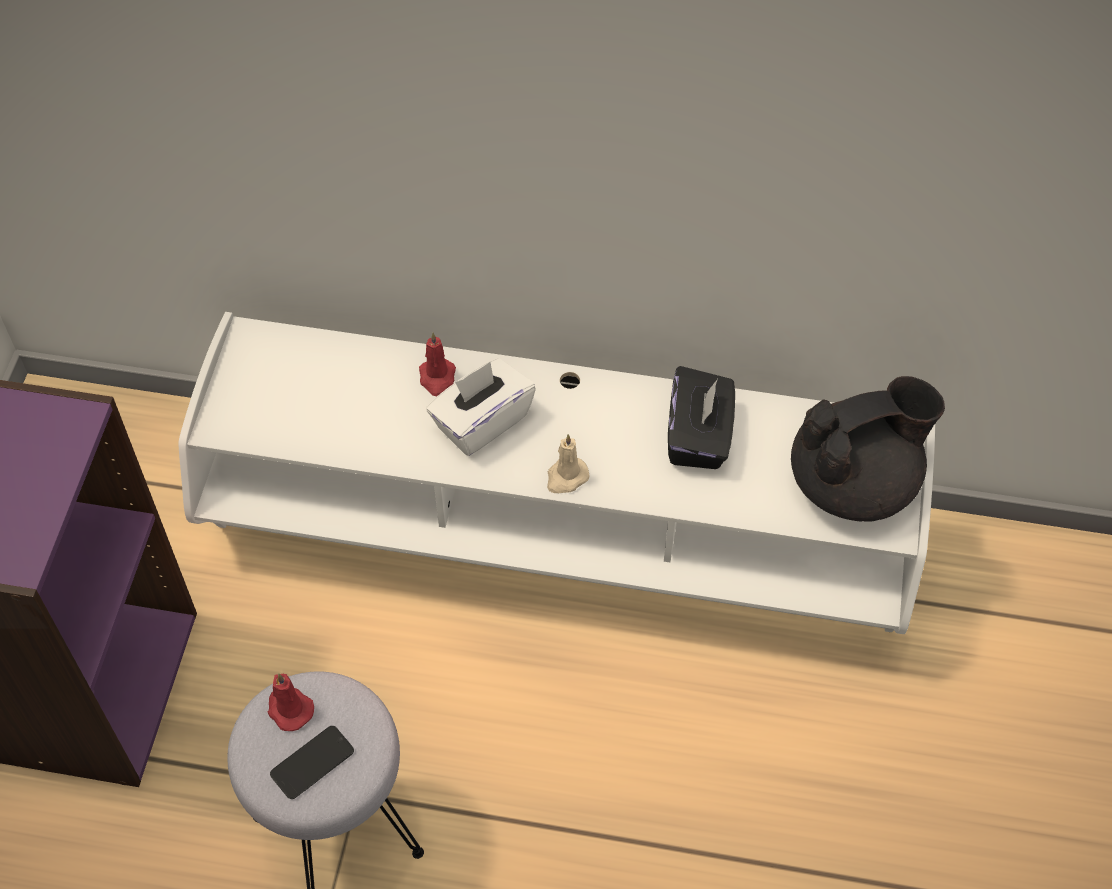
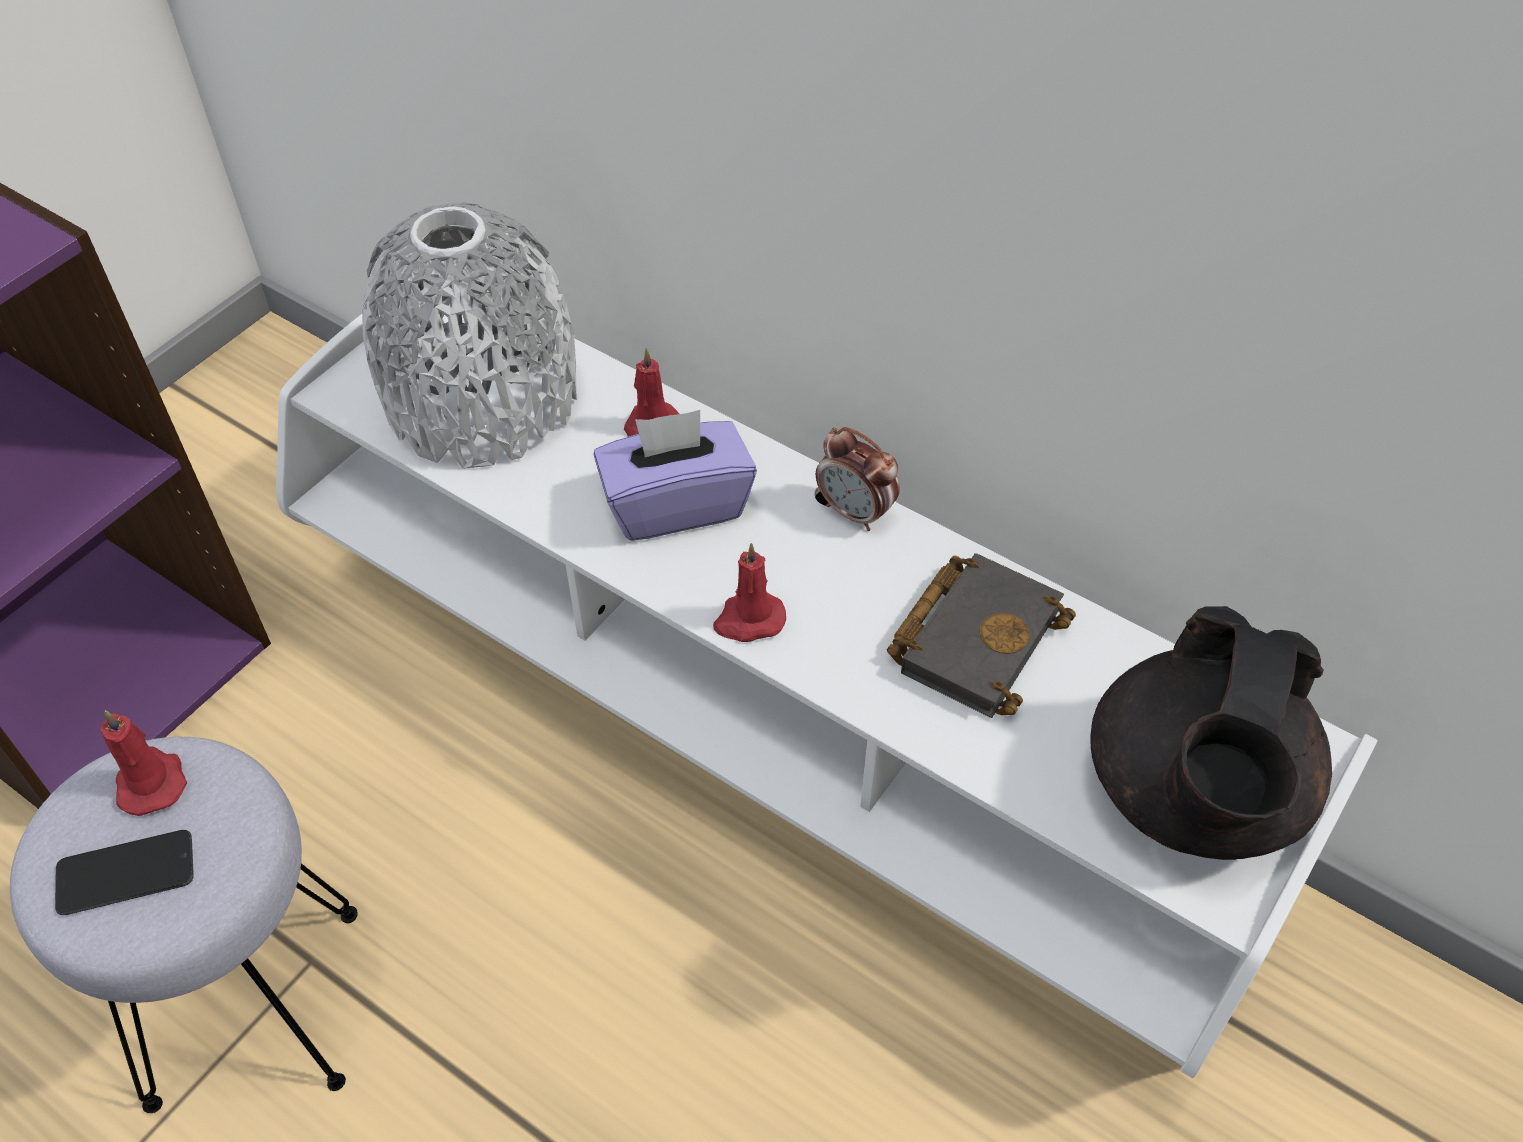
camera: 25 degrees right, 5 degrees down
white tissue box [426,358,536,456] -> purple tissue box [594,410,757,541]
beige candle [547,434,589,493] -> red candle [713,543,786,642]
black tissue box [668,366,735,469] -> black book [887,553,1076,718]
black teapot [791,376,945,522] -> black teapot turned 105 degrees clockwise [1091,606,1332,860]
none -> grey vase [362,202,577,469]
none -> alarm clock [816,427,900,531]

